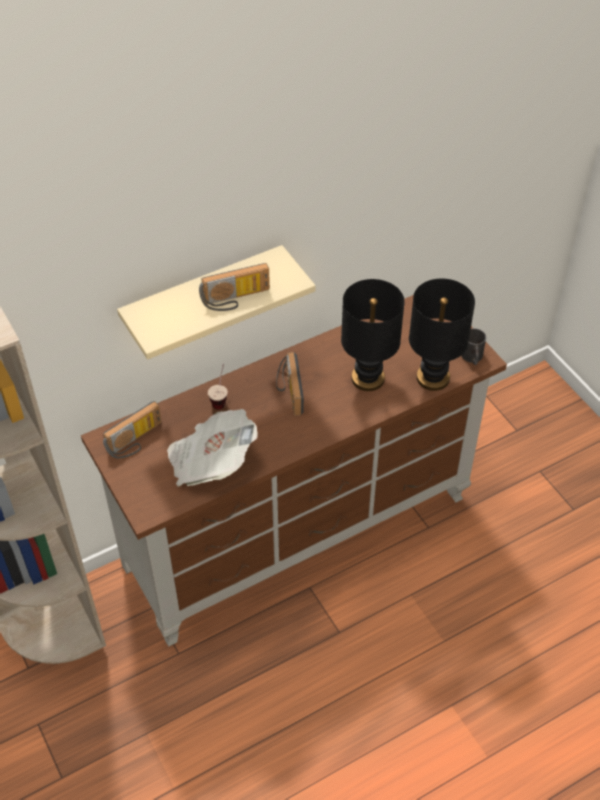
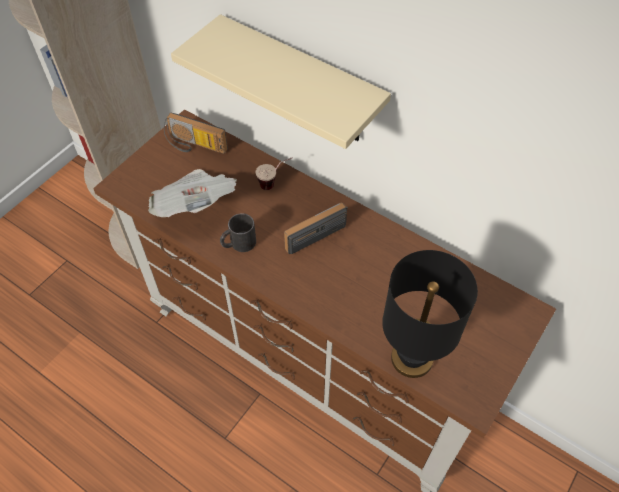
camera: 65 degrees right, 5 degrees up
radio [199,263,270,311] -> none
black table lamp [341,279,405,391] -> none
black mug [461,328,486,365] -> black mug moved to [220,213,256,252]

